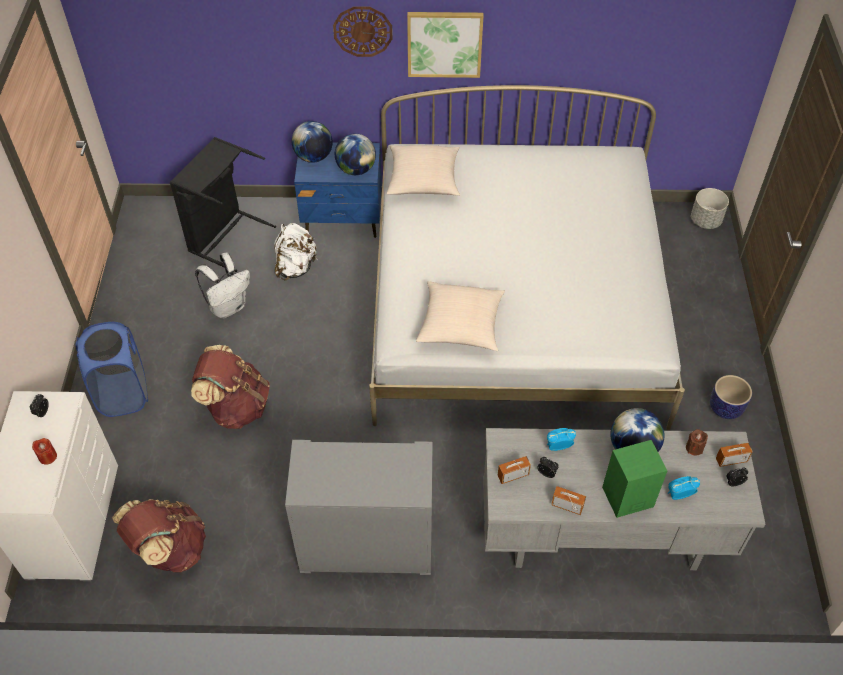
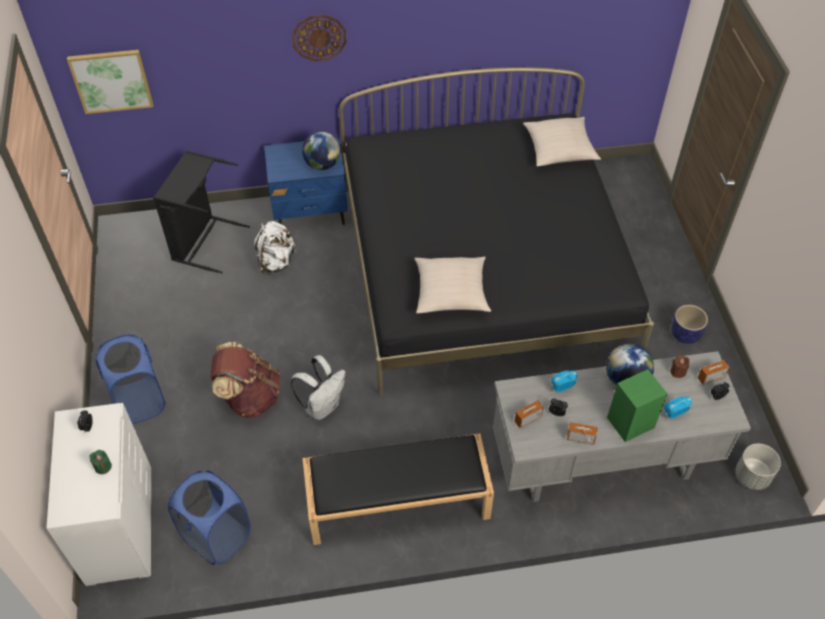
camera: 10 degrees left, 0 degrees up
red candle [32,438,57,465] -> green candle [90,450,112,474]
brown backpack [112,499,206,573] -> blue laundry basket [168,470,251,565]
white backpack [195,253,250,319] -> white backpack moved to [291,355,346,420]
grey dresser [285,440,433,575] -> black bench [302,433,494,545]
globe [292,121,333,163] -> none
white bed [369,85,685,430] -> black bed [339,67,654,396]
beige pillow [387,145,460,196] -> beige pillow moved to [523,117,601,166]
picture [407,12,483,78] -> picture moved to [67,50,153,114]
grey planter [691,188,729,229] -> grey planter moved to [736,444,781,490]

